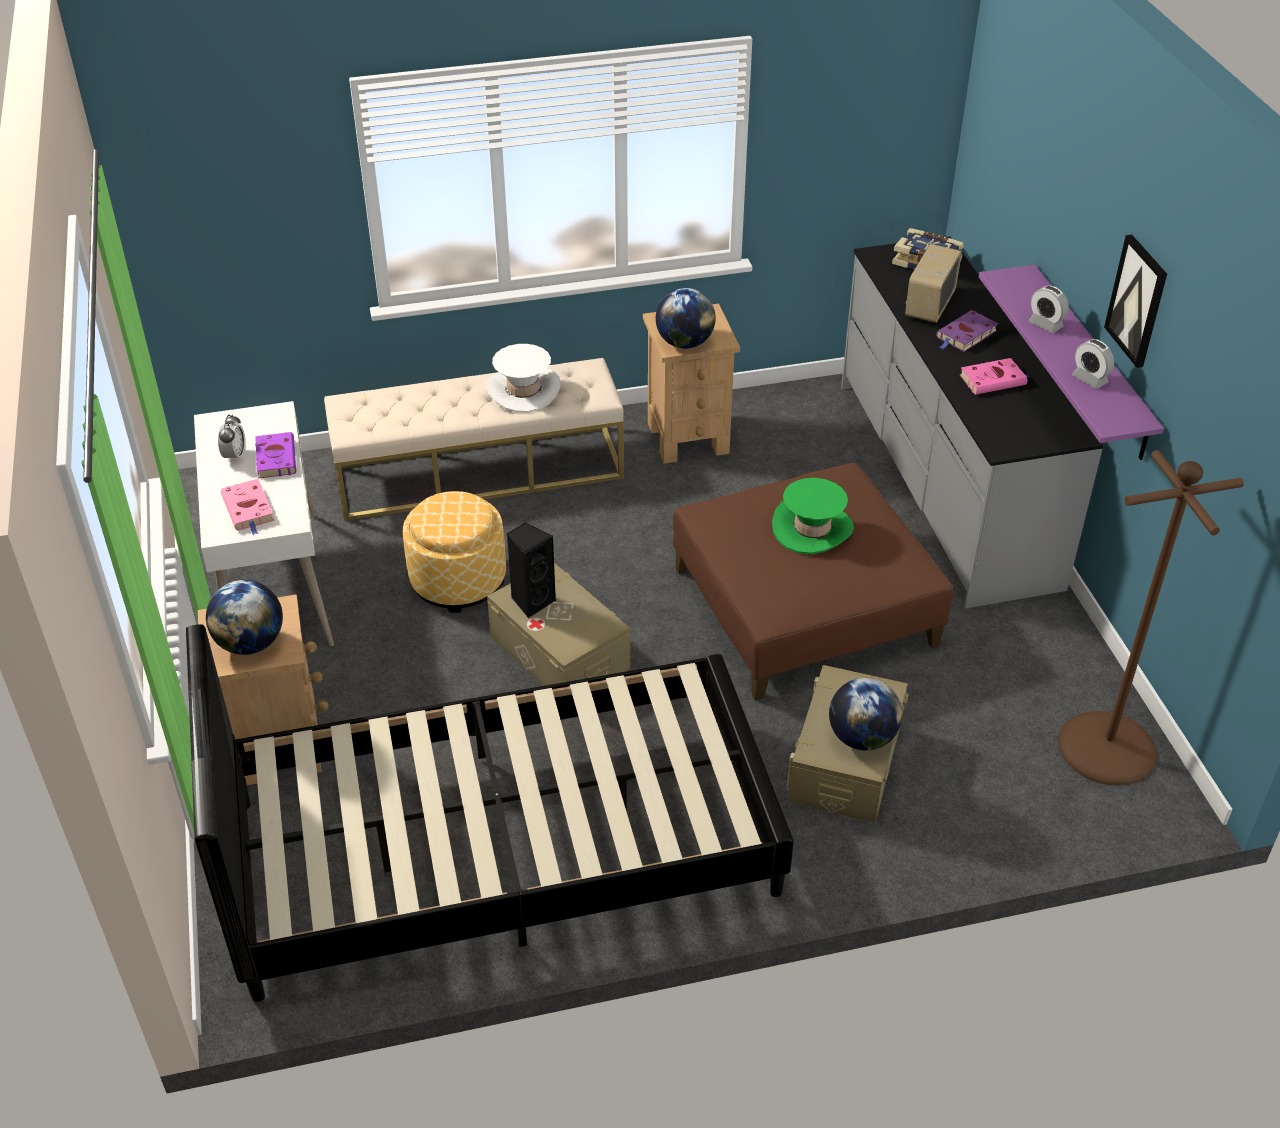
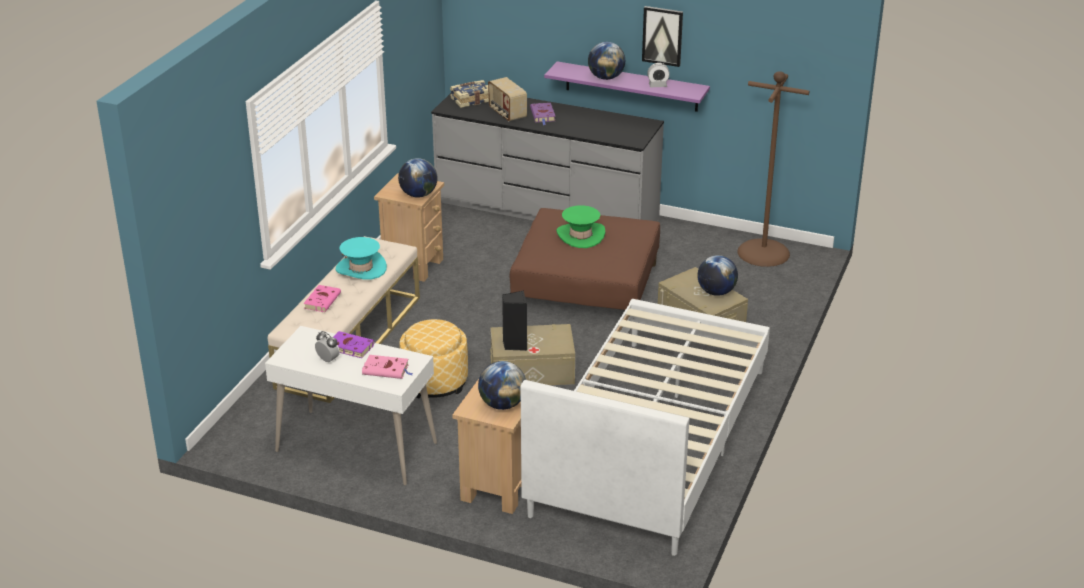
camera: 55 degrees left, 10 degrees down
black bed [186,624,794,1002] -> white bed [521,299,770,556]
white hat [486,344,560,413] -> turquoise hat [335,237,387,279]
pink book [960,358,1030,395] -> pink book moved to [303,285,341,312]
alarm clock [1028,286,1069,333] -> globe [588,42,625,80]

